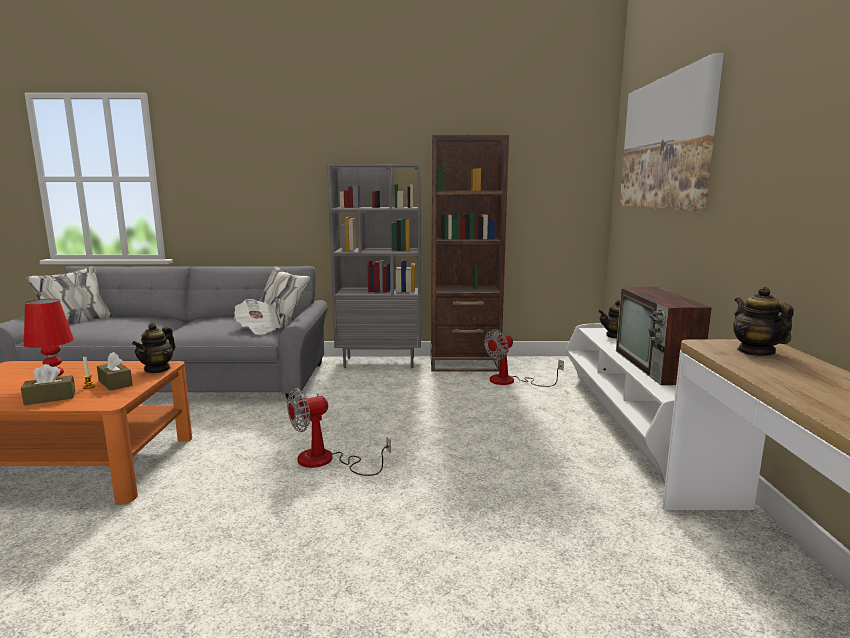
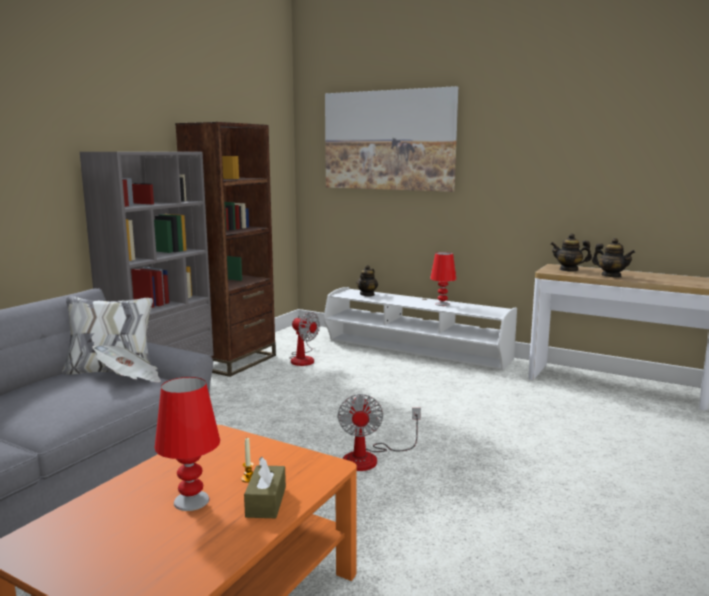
camera: 60 degrees left, 0 degrees up
brown tissue box [97,352,133,391] -> none
teapot [132,323,175,373] -> teapot moved to [592,238,635,277]
fan [484,329,564,387] -> fan turned 45 degrees counterclockwise [289,312,320,366]
television [616,287,711,385] -> red table lamp [430,252,456,306]

